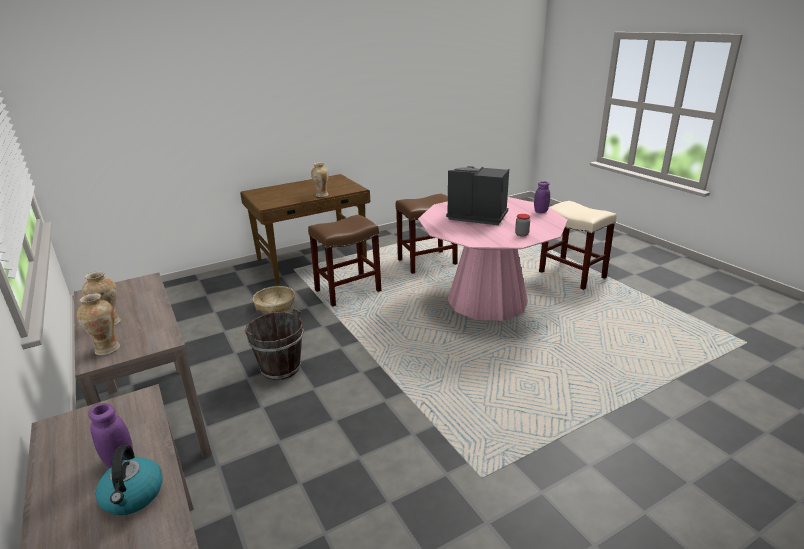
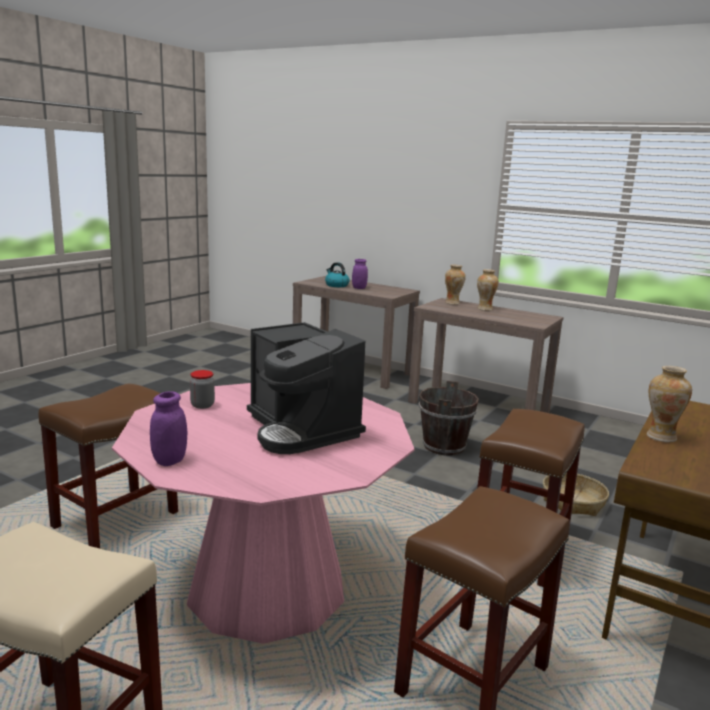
camera: 150 degrees right, 10 degrees down
coffee machine [446,166,509,225] -> coffee machine turned 60 degrees clockwise [247,322,366,454]
none -> brown stool [38,384,178,549]

